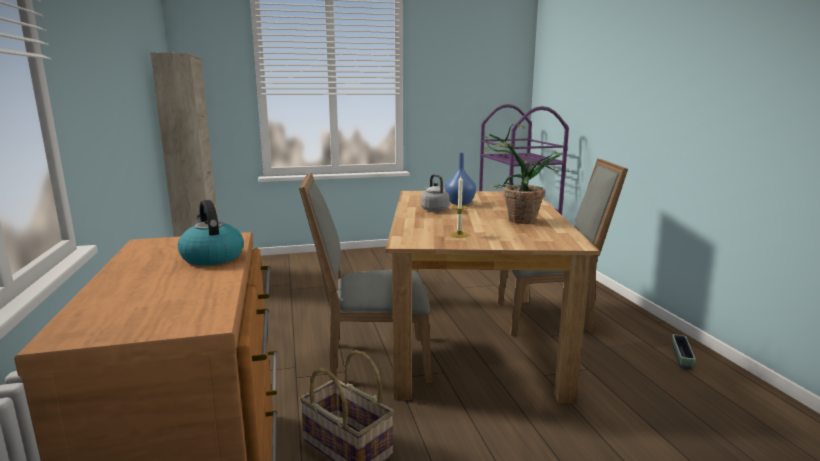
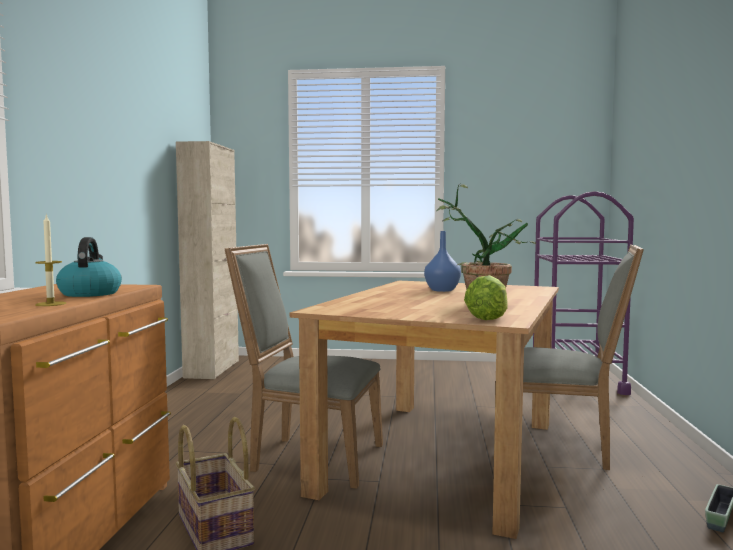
camera: 20 degrees right, 10 degrees down
grey kettle [421,174,450,212] -> none
candle [450,176,468,238] -> candle moved to [35,214,66,306]
none -> lettuce [464,275,508,320]

